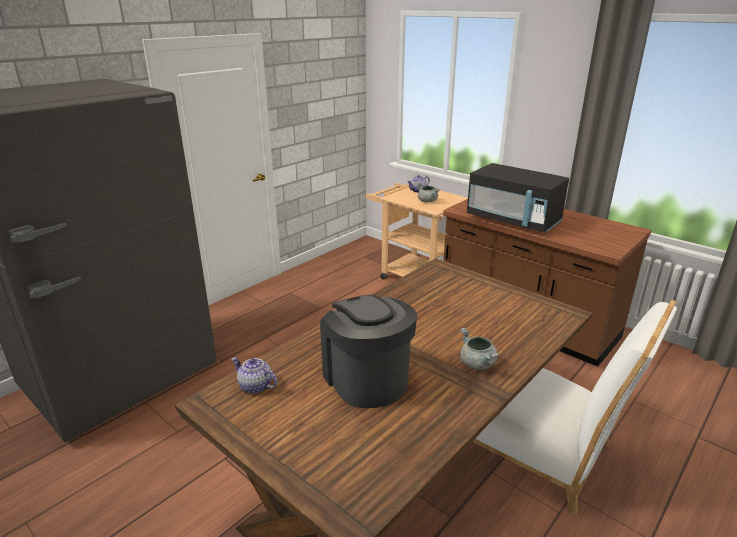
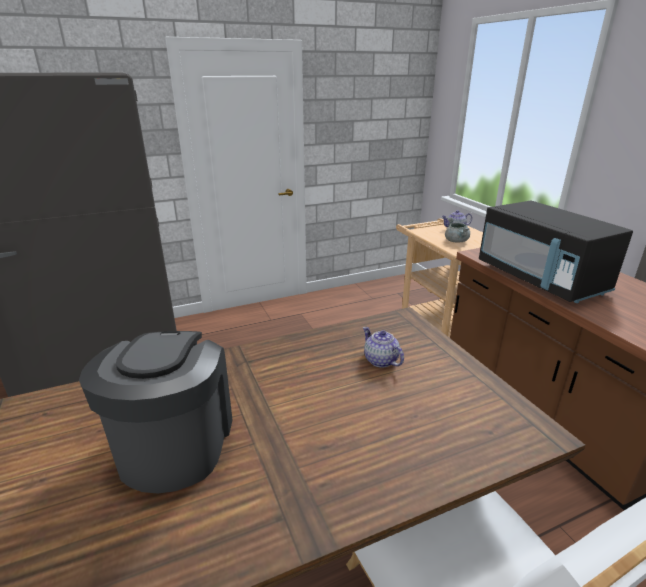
camera: 25 degrees right, 0 degrees up
teapot [232,357,277,394] -> teapot moved to [363,327,404,368]
grey cooking pot [460,328,500,370] -> none

